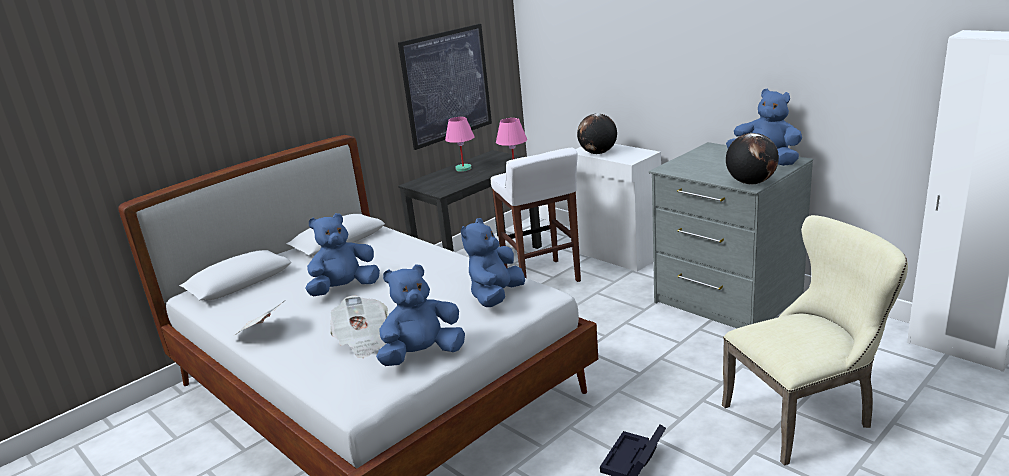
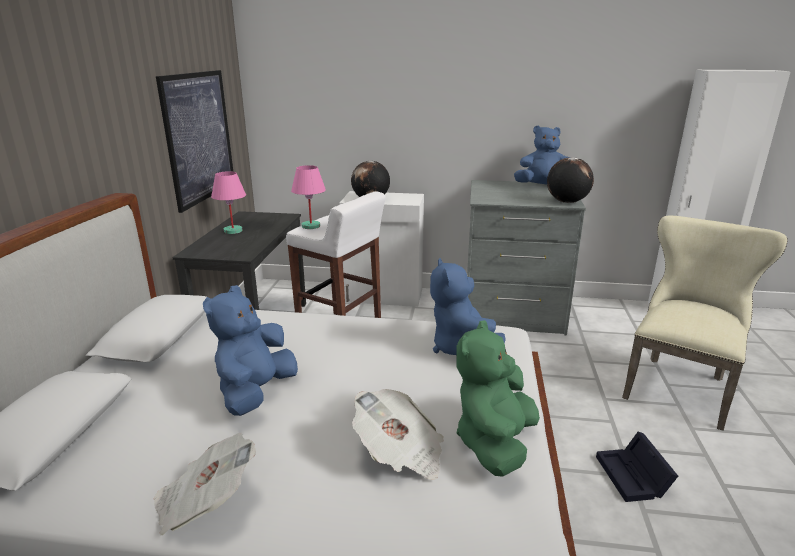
camera: 40 degrees left, 0 degrees up
blue plush toy [376,264,465,366] -> green plush toy [456,320,540,477]

